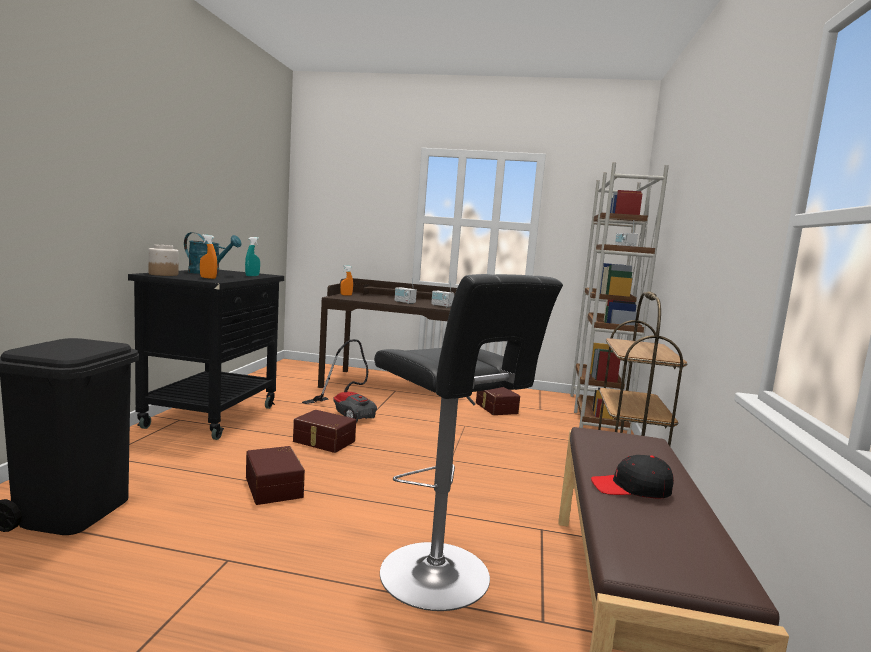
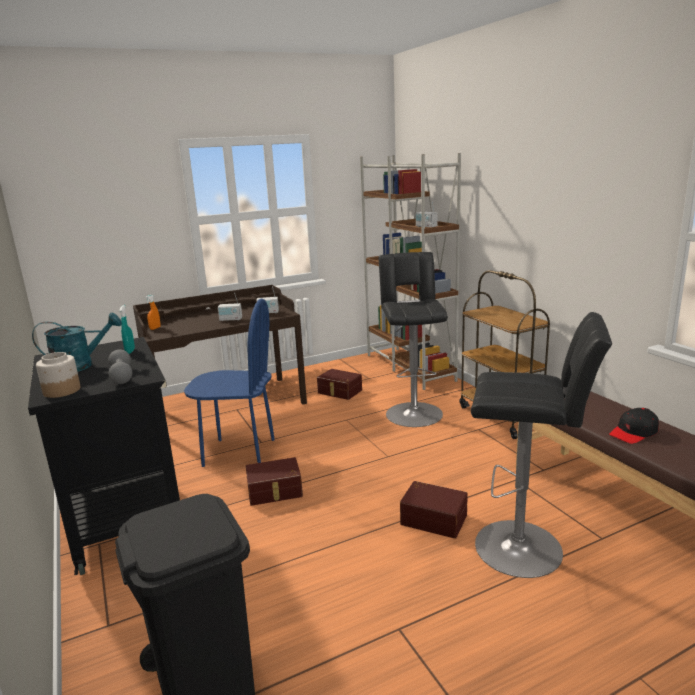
camera: 35 degrees left, 10 degrees up
orange spray bottle [200,234,217,279] -> grey dumbbell [108,350,132,384]
brown storage box [246,446,305,505] -> brown storage box moved to [400,481,468,539]
vacuum cleaner [302,339,377,423] -> blue chair [184,299,275,467]
none -> black stool [379,252,448,427]

